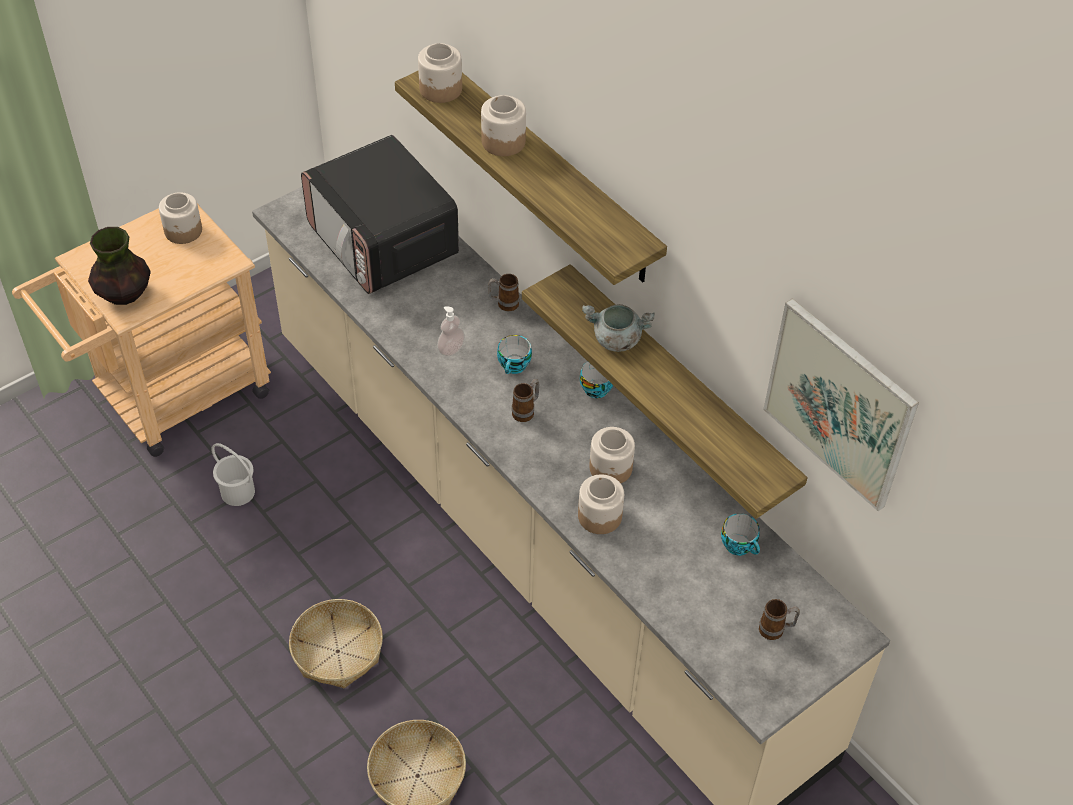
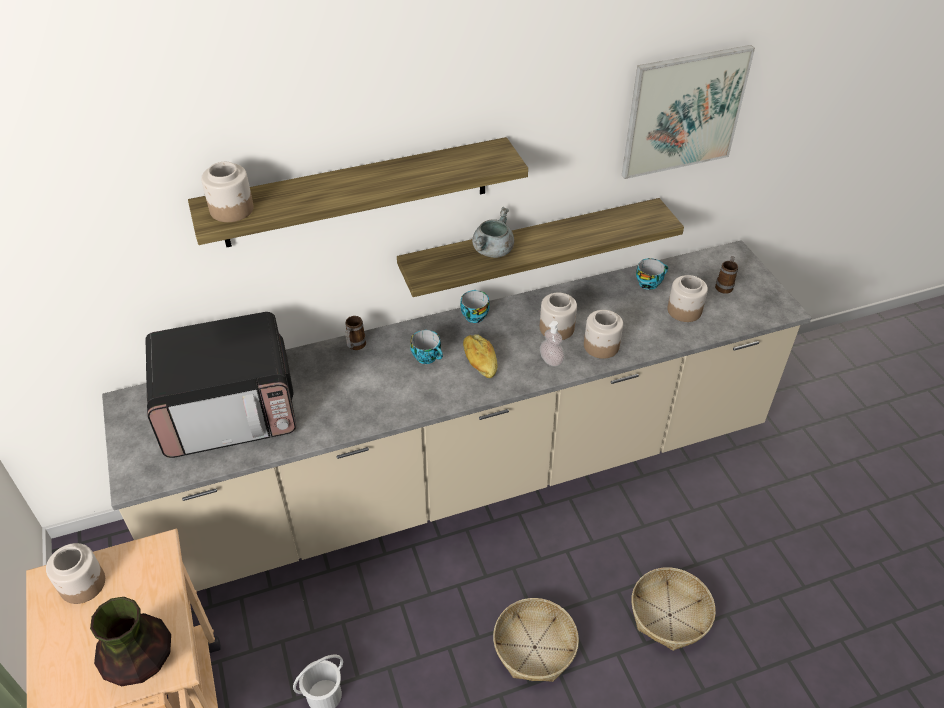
camera: 70 degrees left, 5 degrees down
soap dispenser [437,306,465,356] -> soap dispenser moved to [540,321,564,367]
jar [481,95,526,156] -> jar moved to [667,275,708,322]
mug [512,379,540,422] -> bread [463,335,497,378]

